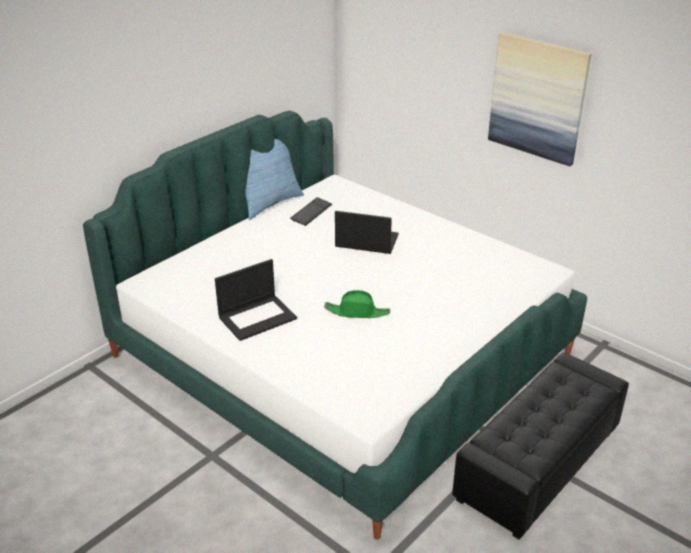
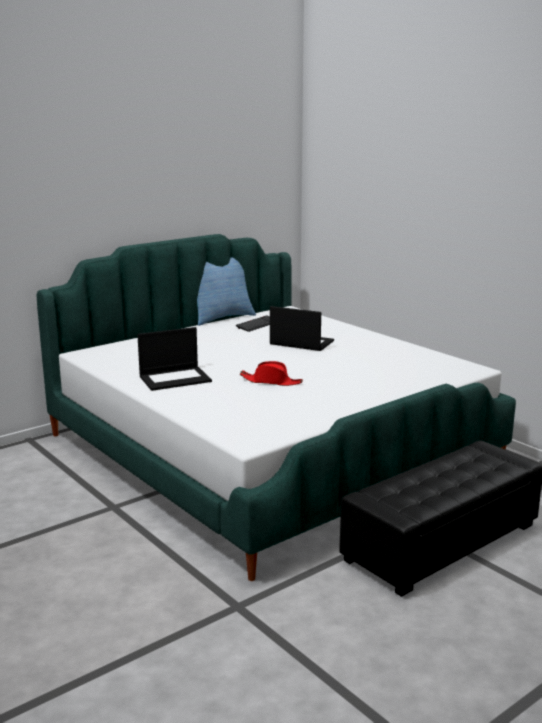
camera: 10 degrees right, 15 degrees down
green hat [324,290,390,318] -> red hat [240,361,303,386]
picture [488,32,592,166] -> none

